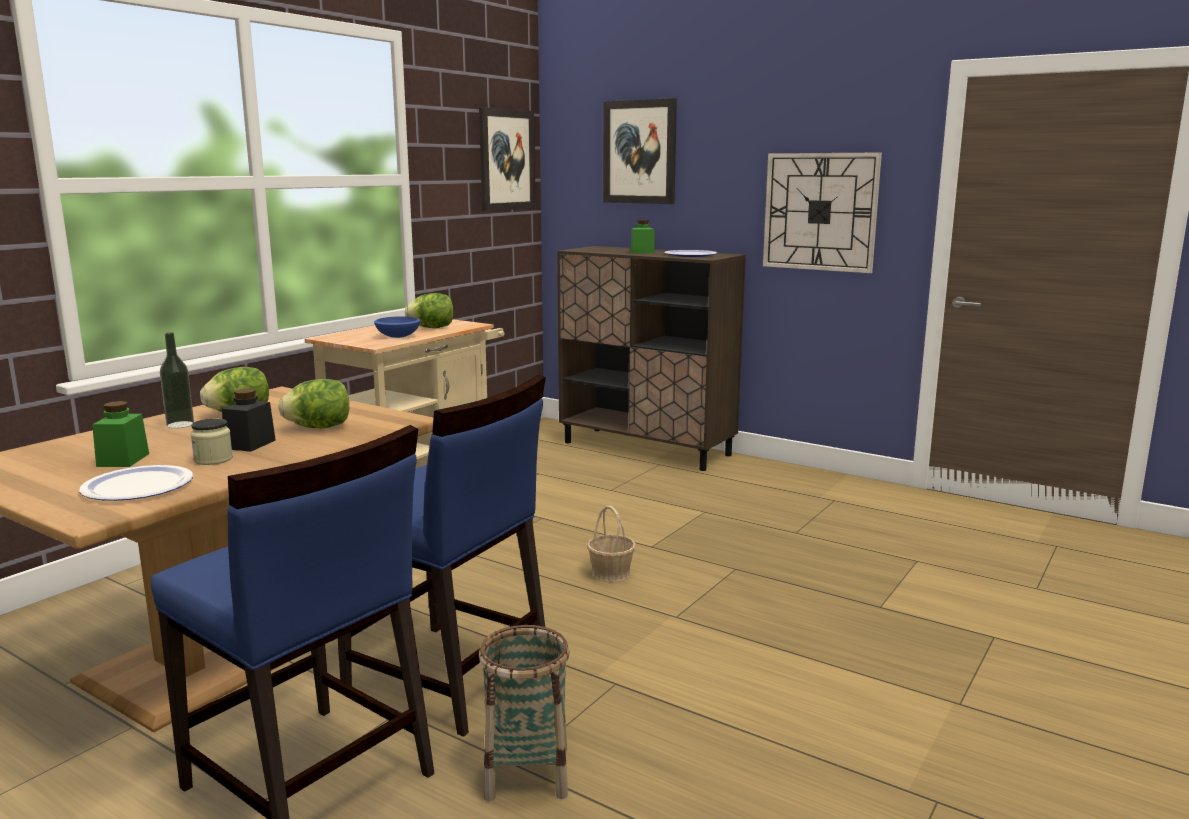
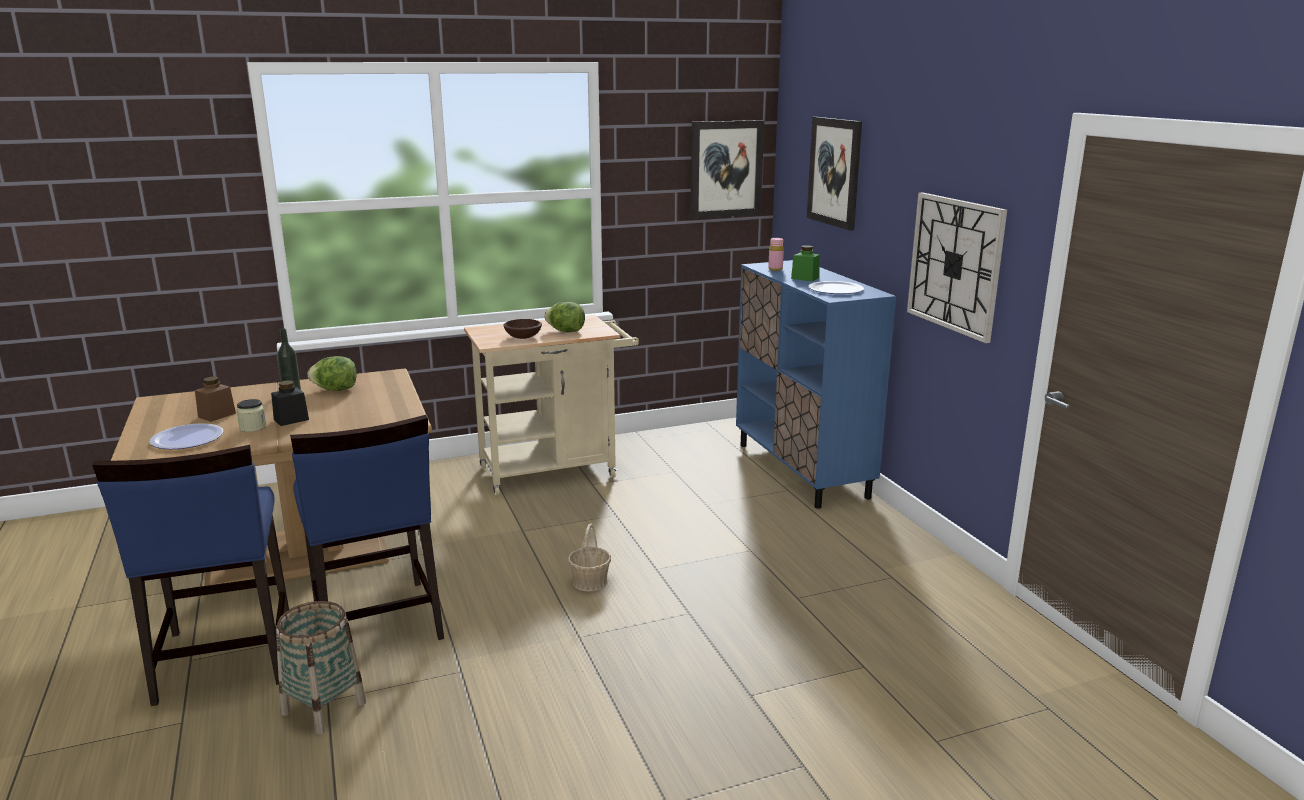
camera: 35 degrees right, 5 degrees up
green jar [92,401,149,467] -> brown jar [195,377,236,422]
lettuce [278,379,349,428] -> none
blue bowl [374,316,420,338] -> brown bowl [503,319,542,339]
brown cabinet [557,246,746,471] -> blue cabinet [736,260,896,509]
none -> pink bottle [768,238,784,271]

